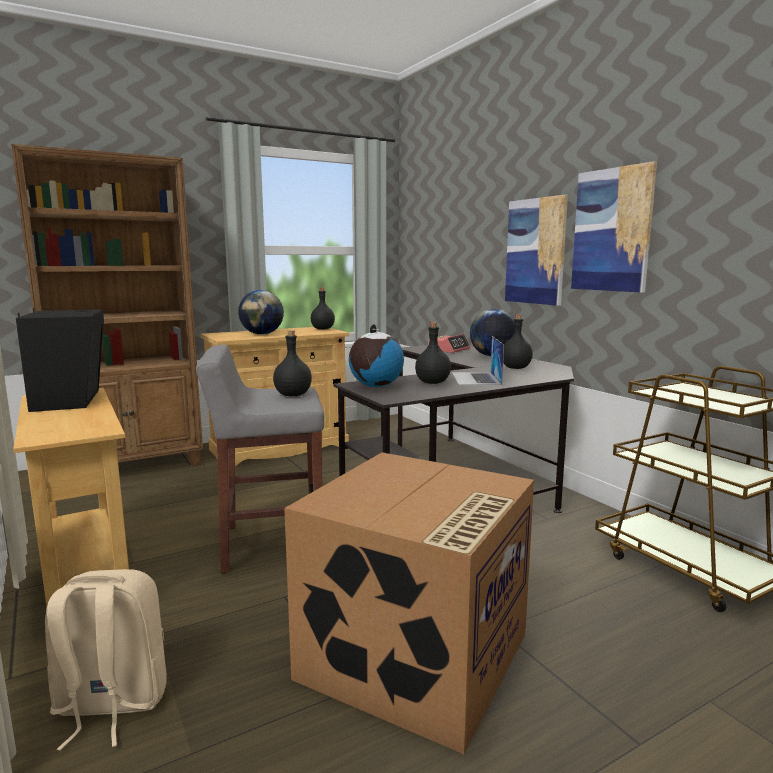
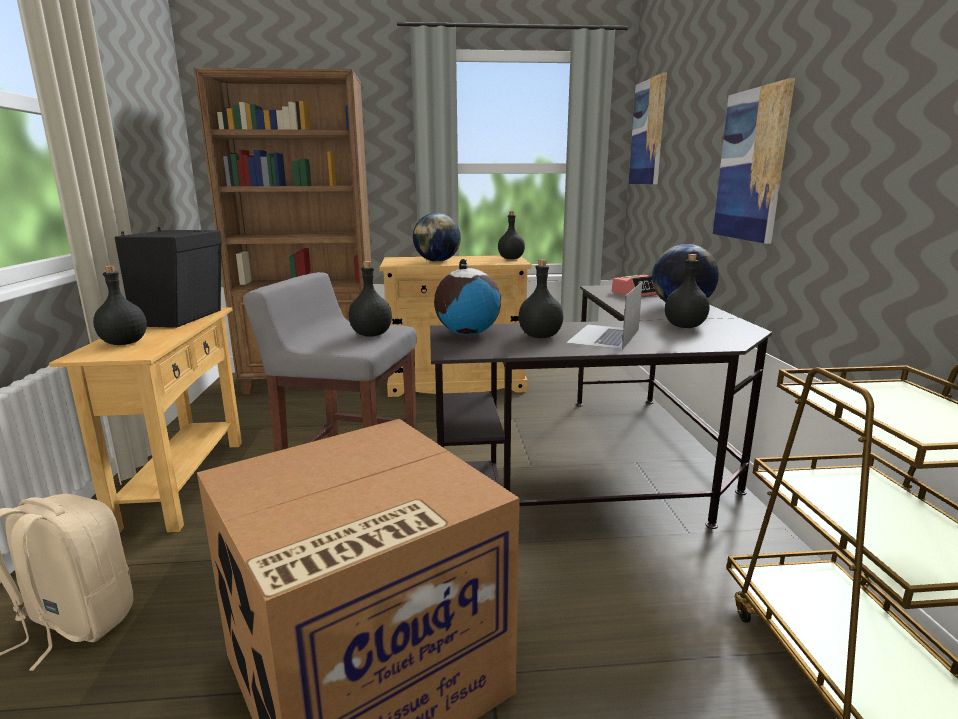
camera: 25 degrees right, 5 degrees up
picture [571,161,657,293] -> picture moved to [629,73,667,184]
none -> black bottle [93,266,147,345]

